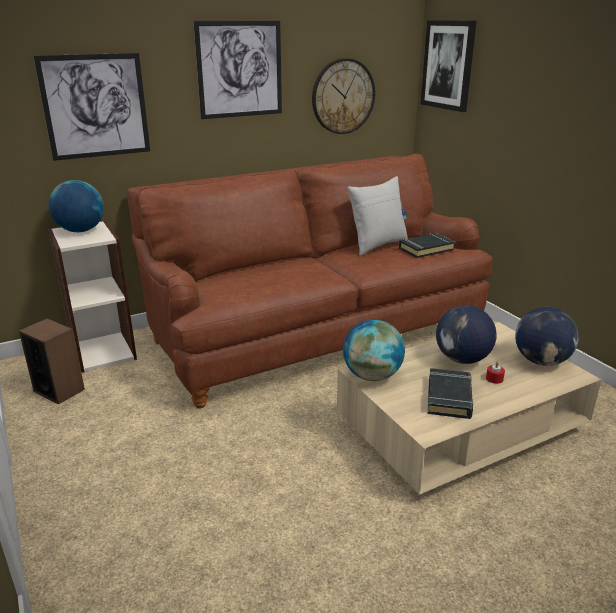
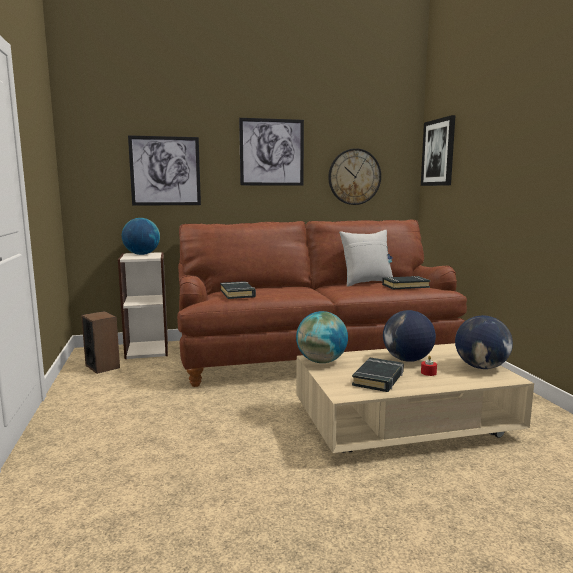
camera: 15 degrees right, 15 degrees down
none -> black book [220,281,256,299]

